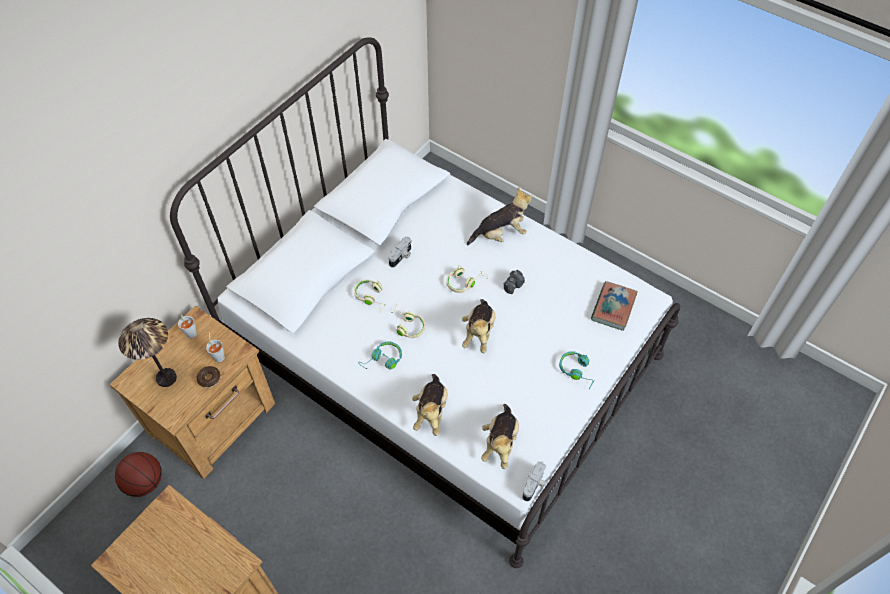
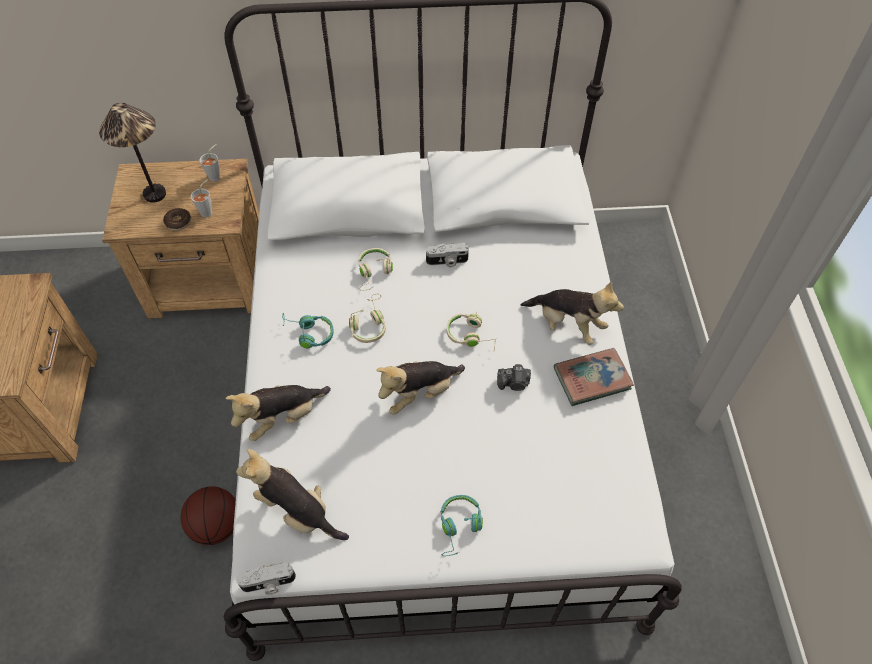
camera: 50 degrees right, 0 degrees up
basketball [115,452,162,497] -> basketball moved to [181,486,236,545]
plush toy [481,404,519,469] -> plush toy turned 60 degrees clockwise [236,449,349,540]
book [591,281,638,331] -> book moved to [554,348,634,406]

